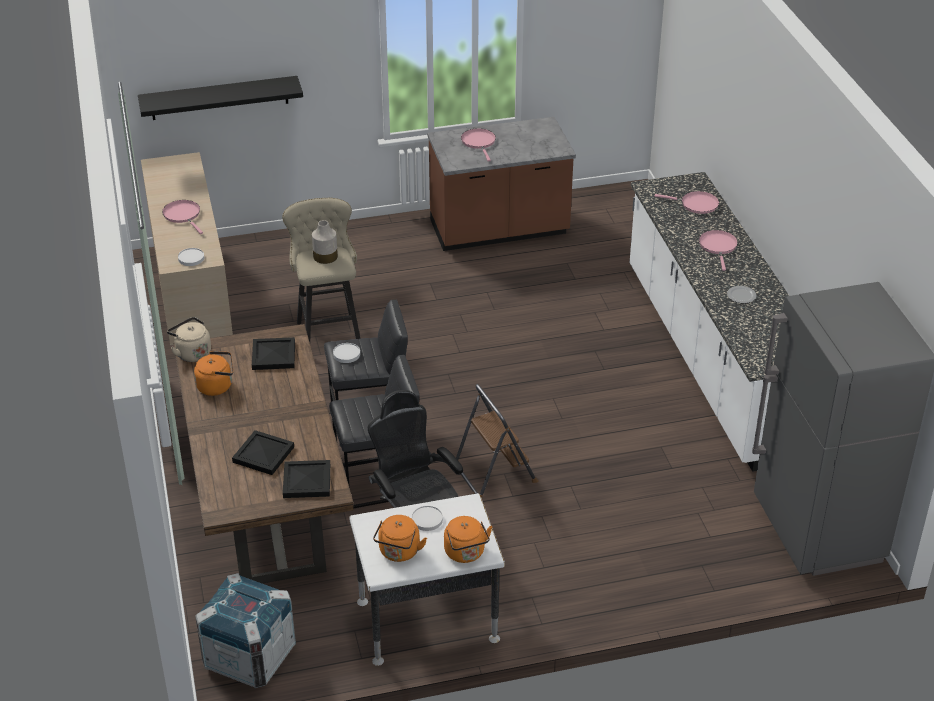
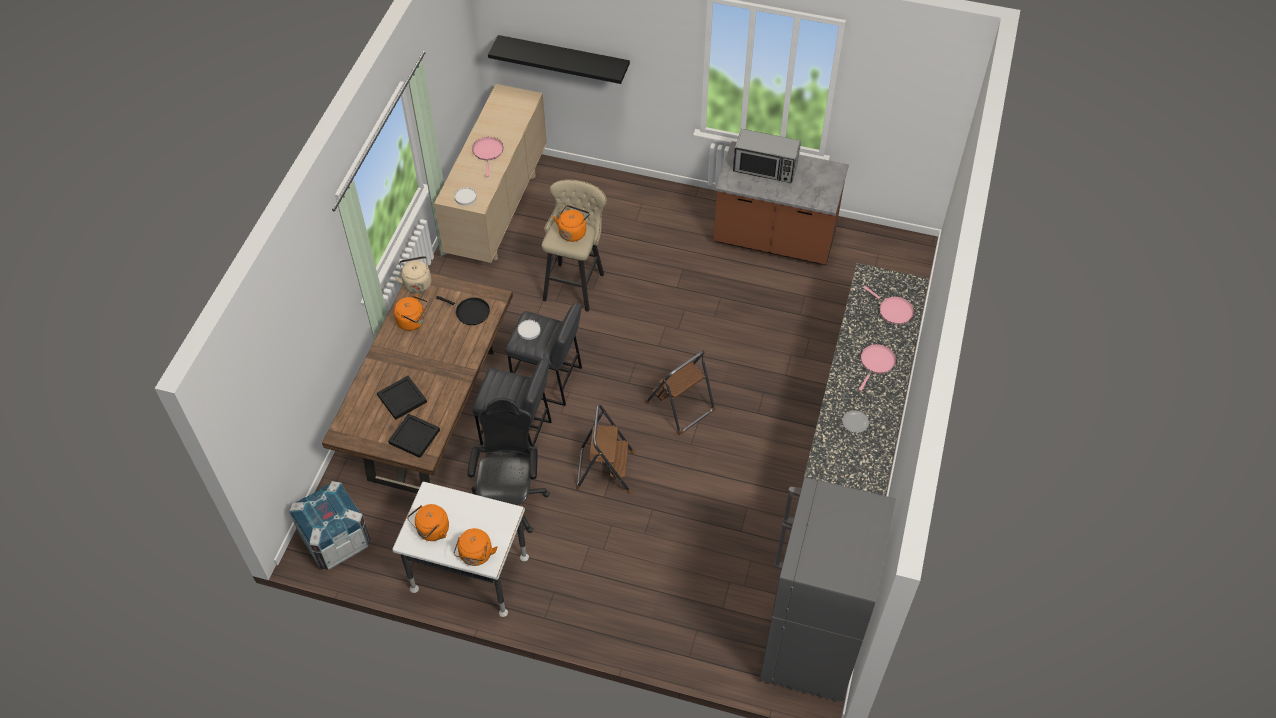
camera: 30 degrees right, 15 degrees up
black tray [252,337,295,370] -> black frying pan [436,296,490,325]
beige vase [312,220,338,264] -> orange kettle [553,205,590,242]
white plate [412,506,443,531] -> none
pink frying pan [461,128,496,161] -> microwave [733,129,801,183]
none -> brown step ladder [644,351,715,435]

